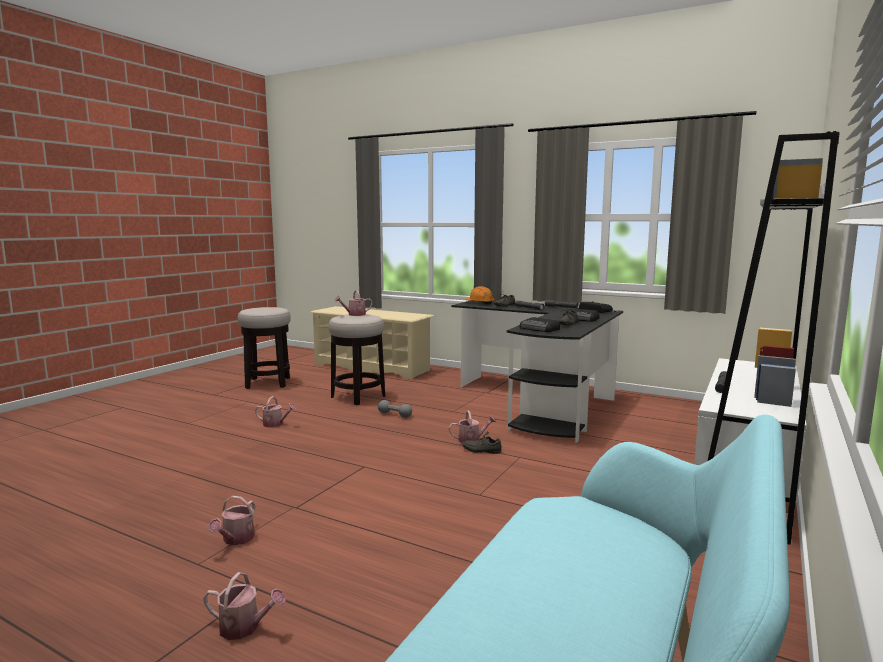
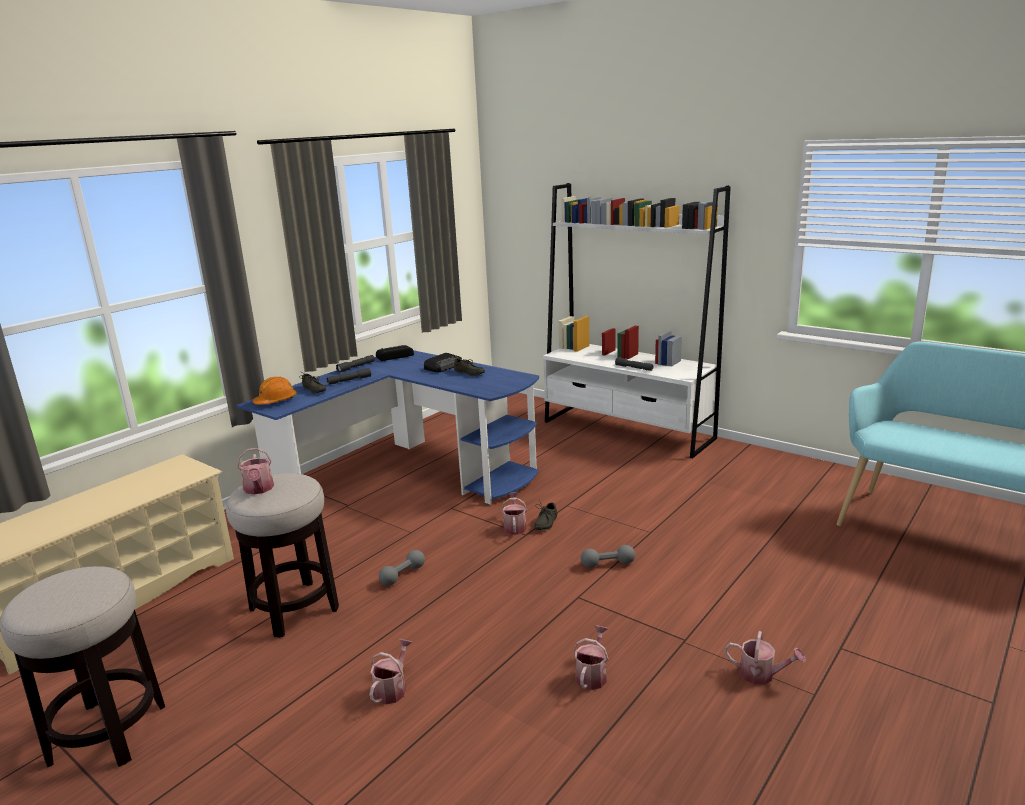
camera: 80 degrees left, 10 degrees up
watering can [203,572,286,640] -> watering can moved to [573,625,609,690]
black desk [452,301,623,443] -> blue desk [236,350,539,505]
radio [520,317,560,332] -> none
none -> grey dumbbell [581,545,635,568]

